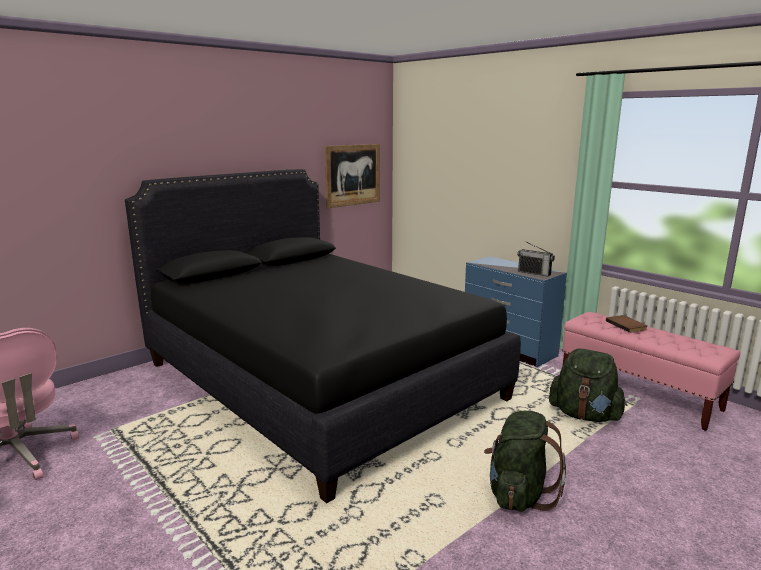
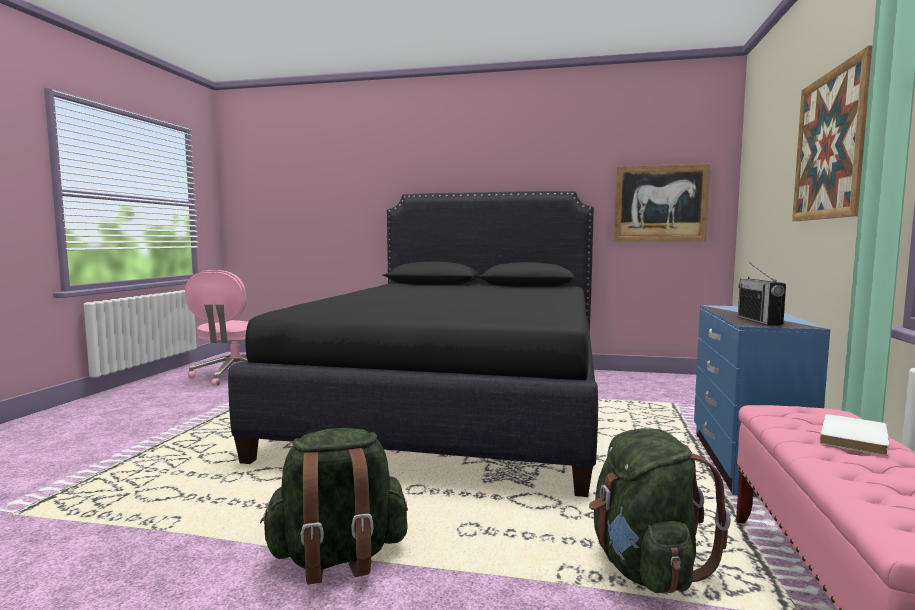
camera: 55 degrees right, 10 degrees down
brown book [606,315,647,333] -> white book [820,414,889,456]
none -> picture [792,45,872,221]

